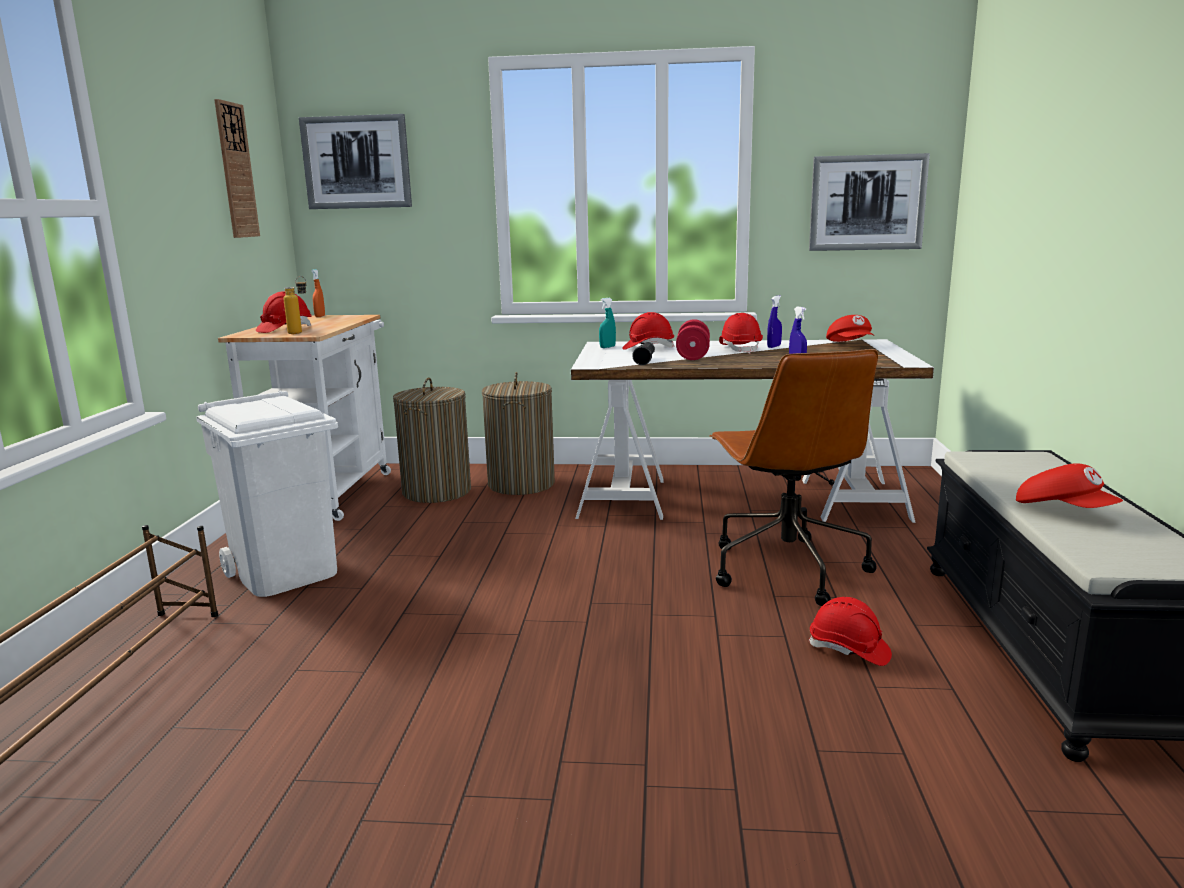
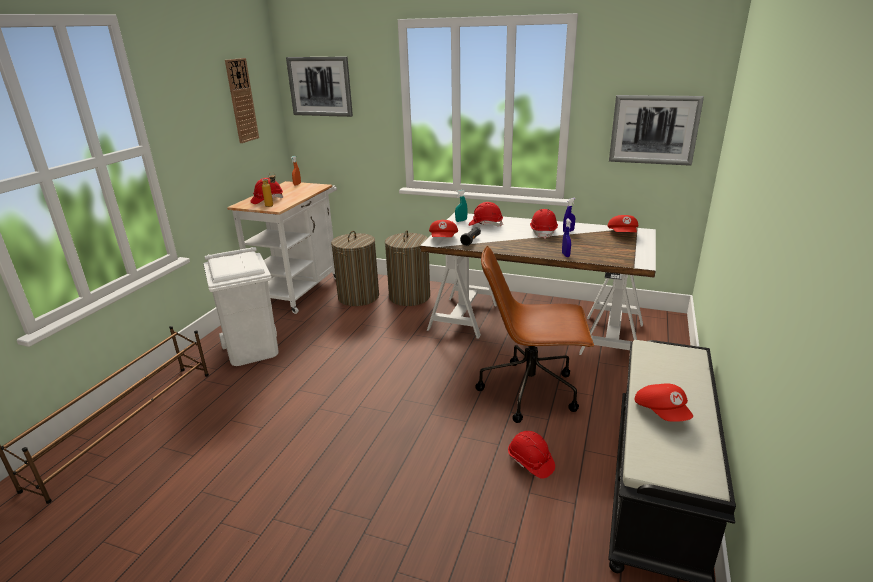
camera: 15 degrees right, 10 degrees up
red dumbbell [676,319,710,360] -> none
brown office chair [710,349,878,606] -> brown office chair turned 90 degrees clockwise [475,246,594,423]
none -> red cap [429,220,458,237]

